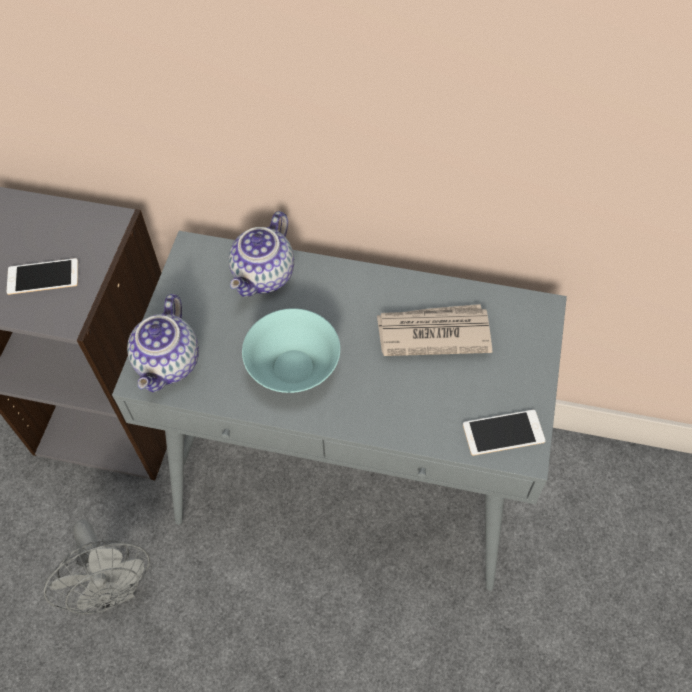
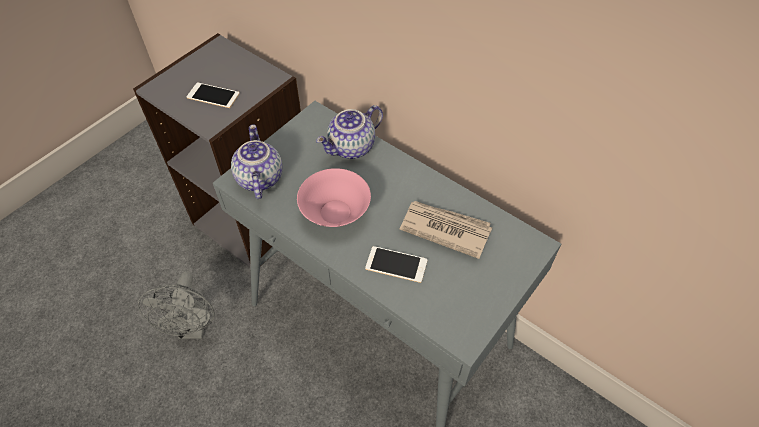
camera: 25 degrees right, 5 degrees down
teapot [127,294,199,392] -> teapot turned 135 degrees clockwise [231,124,282,199]
turquoise bowl [242,308,340,393] -> pink bowl [297,168,371,227]
phone [463,410,545,456] -> phone moved to [365,246,427,283]

